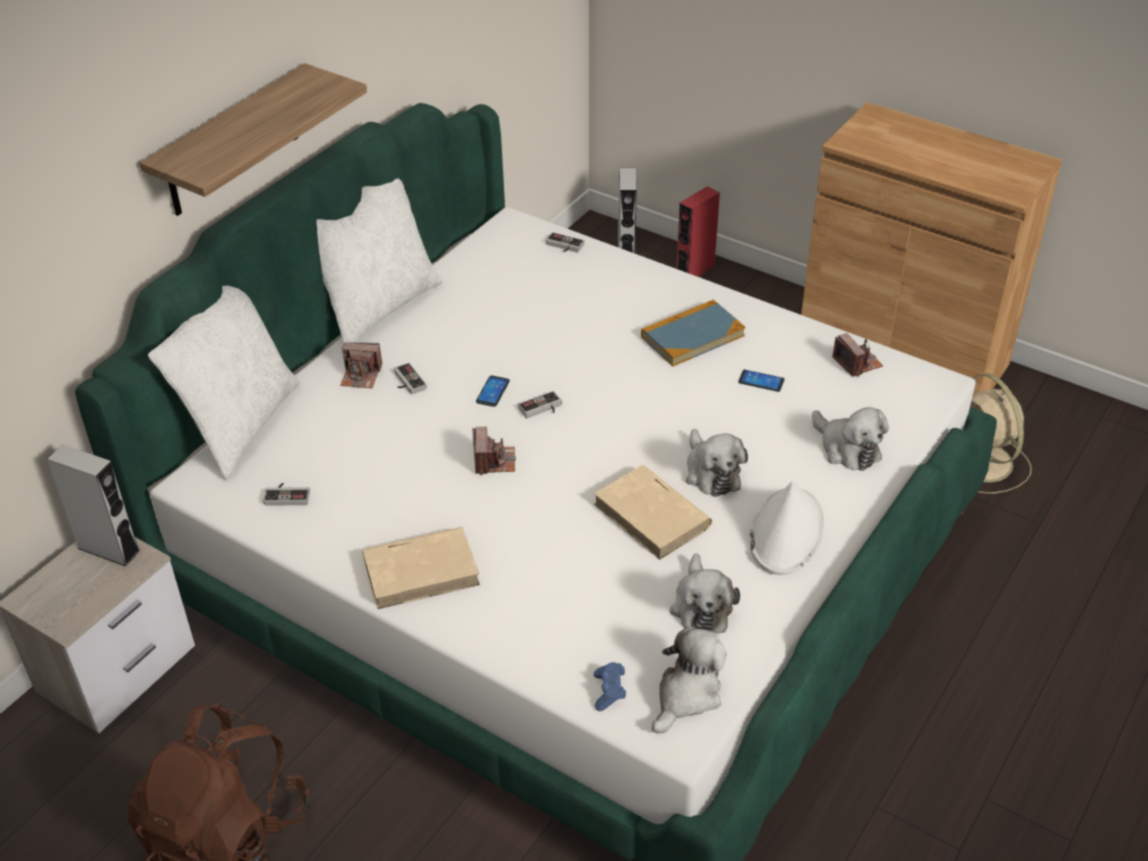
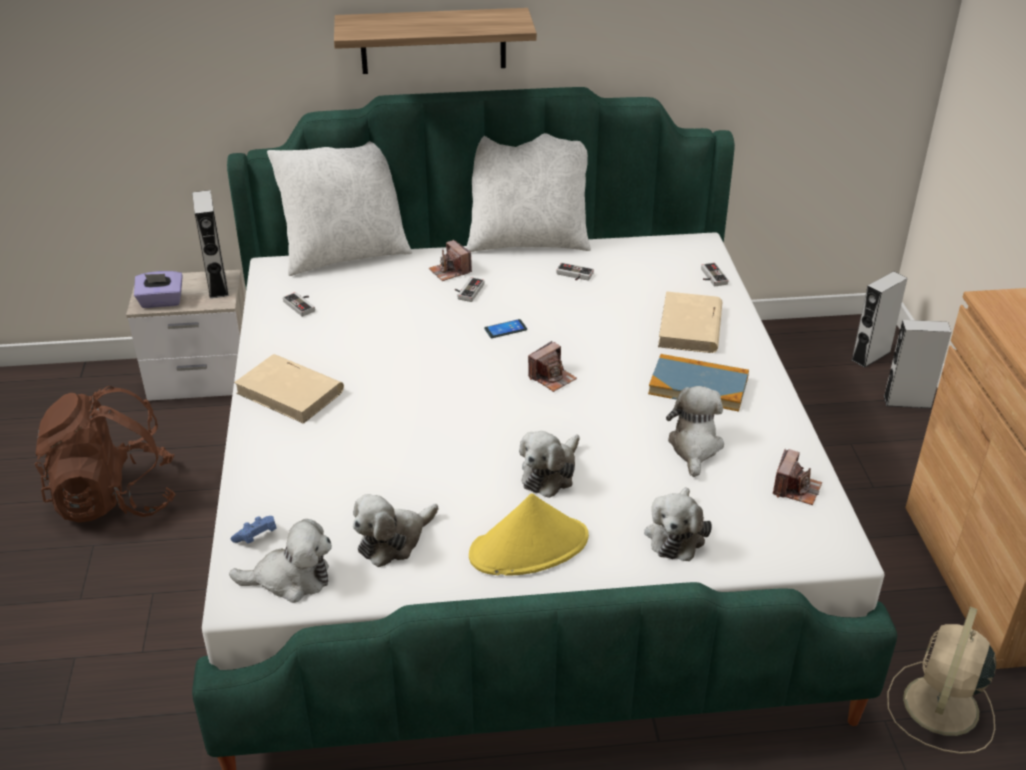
camera: 50 degrees right, 5 degrees down
camera [472,427,516,475] -> camera moved to [528,341,577,392]
game controller [518,391,562,418] -> game controller moved to [557,263,594,281]
beige book [594,465,712,560] -> beige book moved to [658,291,722,353]
red speaker [676,186,720,277] -> grey speaker [883,320,951,408]
phone [738,369,785,392] -> plush toy [666,386,724,477]
white hat [749,481,824,575] -> yellow hat [469,494,589,576]
none -> purple tissue box [134,271,183,308]

